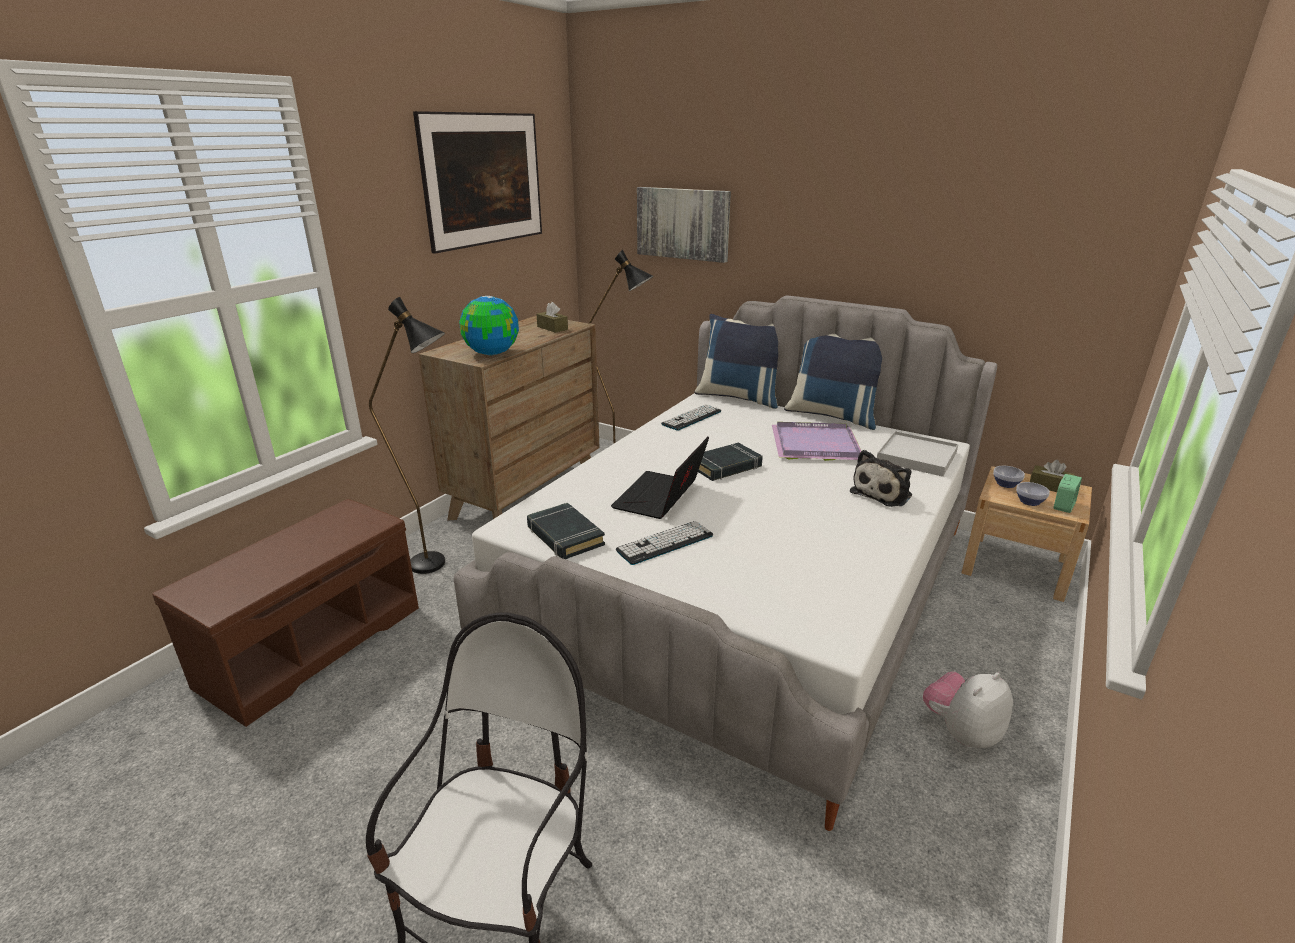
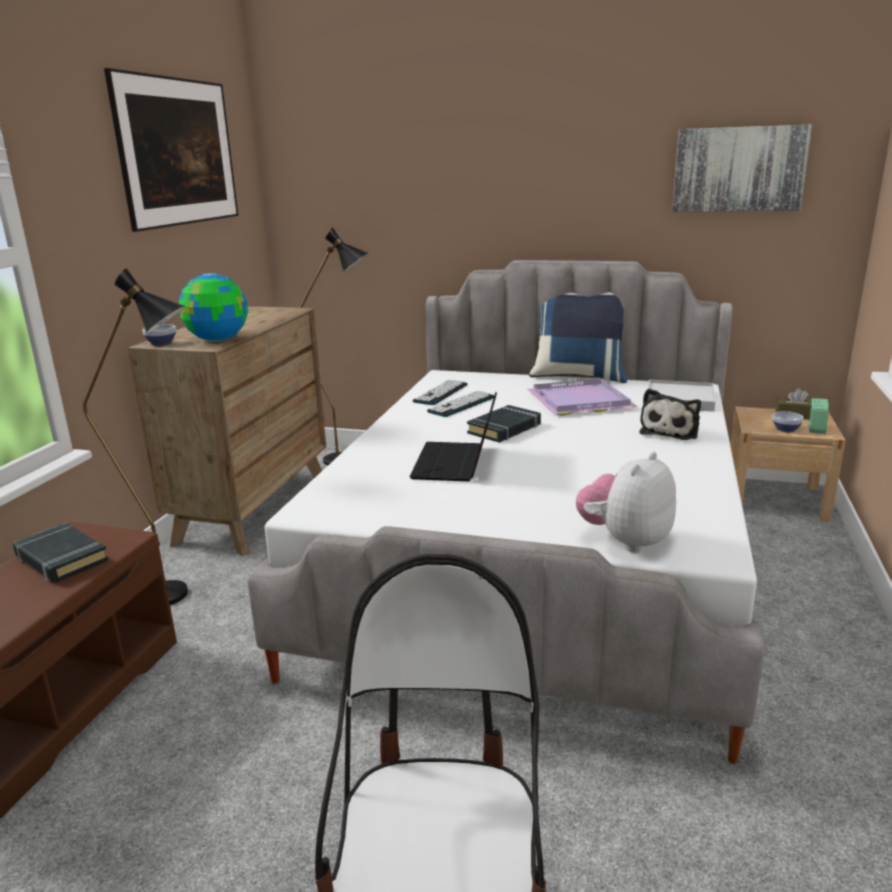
camera: 15 degrees left, 5 degrees down
black book [527,503,605,559] -> black book moved to [13,523,109,583]
brown tissue box [536,302,568,333] -> none
keyboard [616,521,713,565] -> keyboard moved to [427,391,495,417]
picture [637,187,731,263] -> picture moved to [672,124,812,212]
blue pillow [695,314,778,409] -> none
plush toy [923,672,1013,748] -> plush toy moved to [576,452,676,553]
bowl [993,466,1025,488] -> bowl moved to [142,324,176,346]

